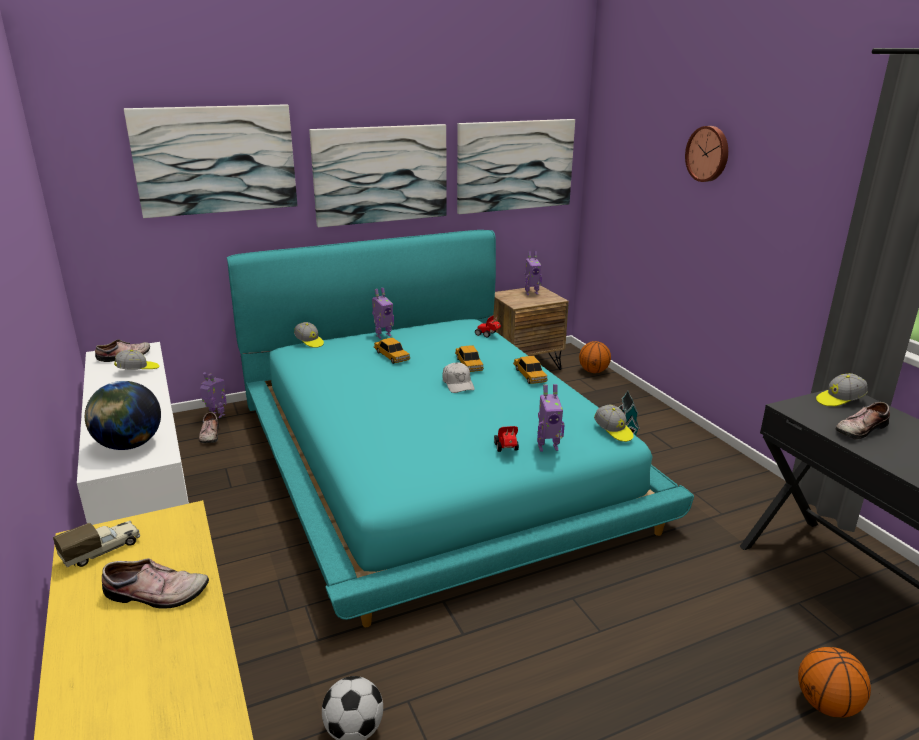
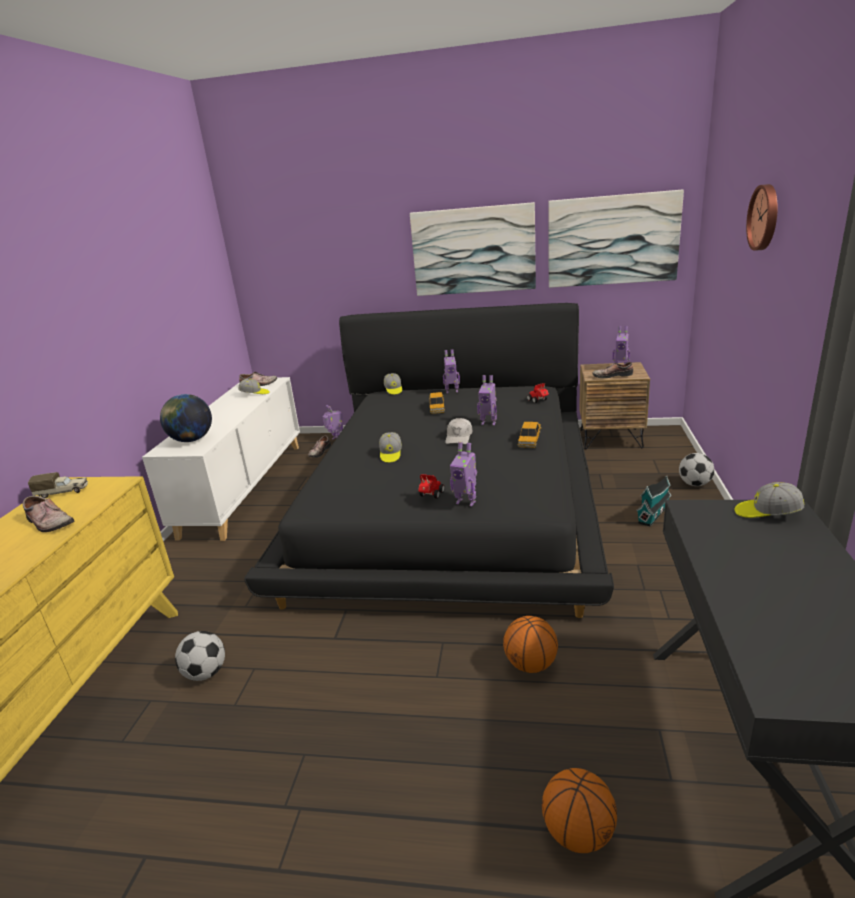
camera: 35 degrees right, 0 degrees up
picture [124,104,297,218] -> none
turquoise bed [227,230,694,627] -> black bed [244,303,614,618]
toy car [455,345,484,372] -> toy robot [477,375,497,426]
basketball [579,341,611,373] -> basketball moved to [503,616,558,673]
cap [594,405,634,442] -> cap moved to [379,432,402,463]
shoe [835,402,890,439] -> shoe moved to [593,362,633,378]
none -> football [679,453,715,486]

